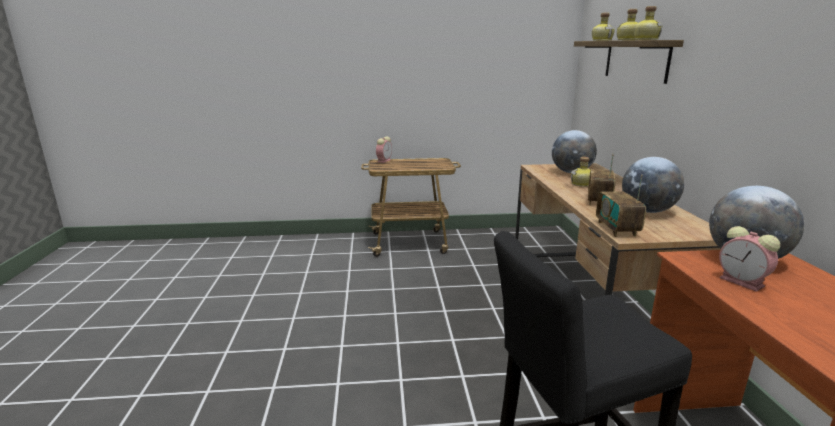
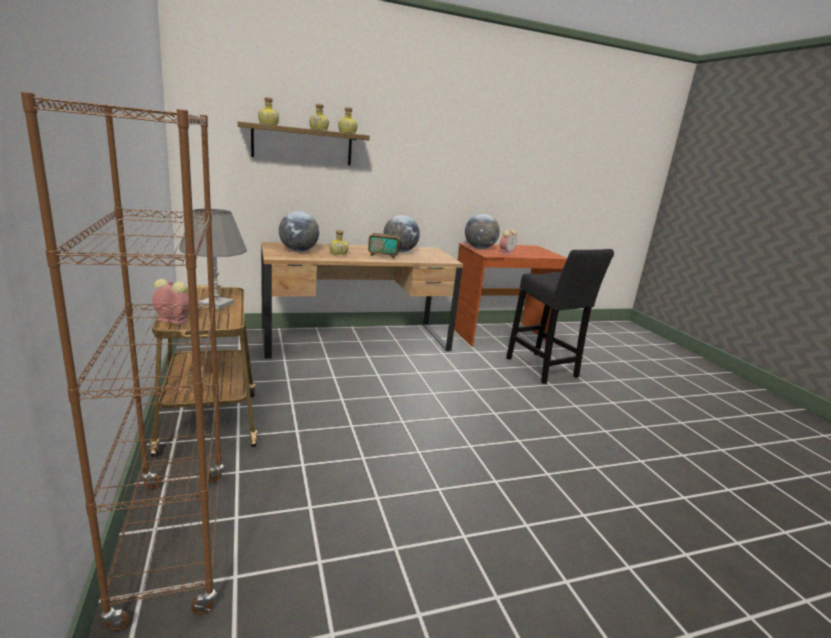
camera: 105 degrees left, 0 degrees up
radio [596,175,646,237] -> none
none -> brown bookcase [21,92,224,631]
none -> grey table lamp [179,209,247,310]

